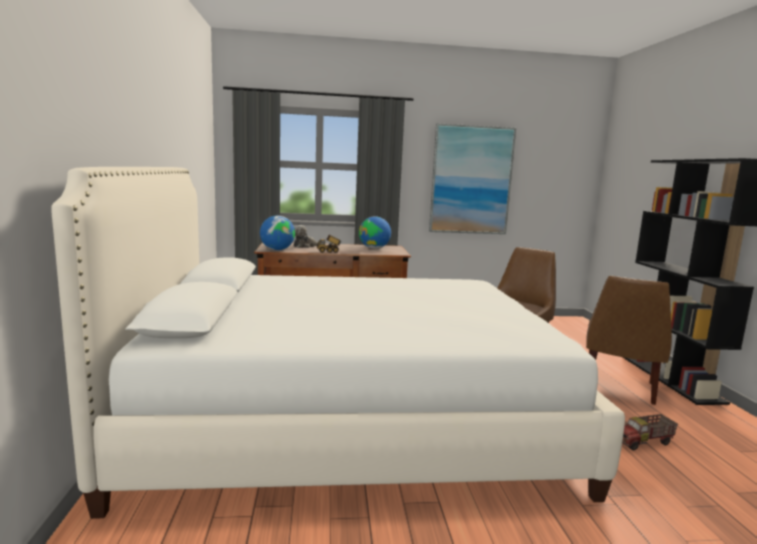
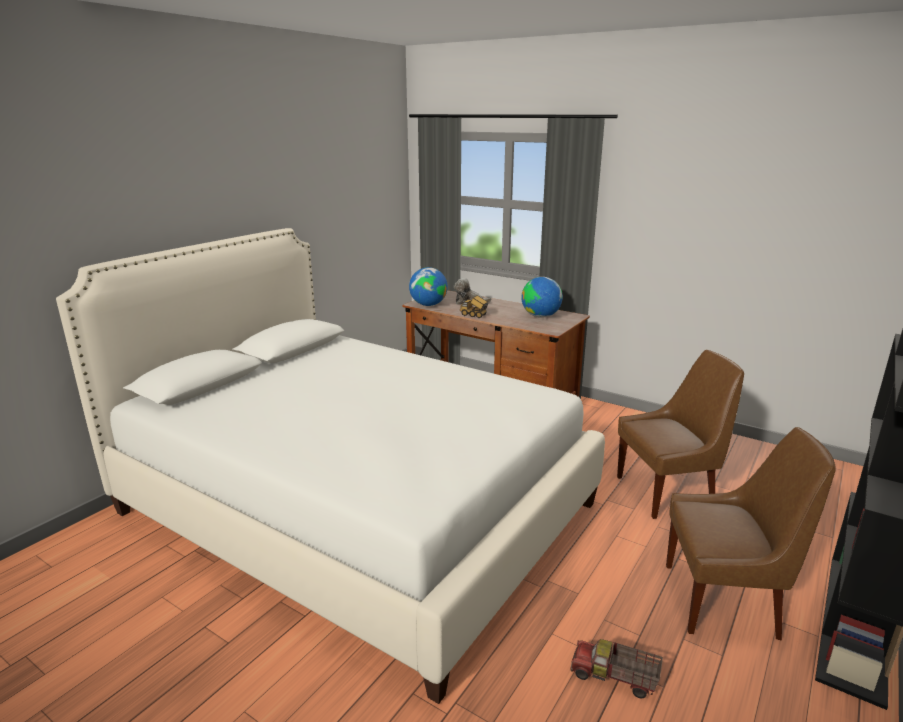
camera: 40 degrees right, 10 degrees up
picture [429,123,516,234] -> none
brown chair [586,276,672,405] -> brown chair turned 150 degrees counterclockwise [666,427,836,641]

